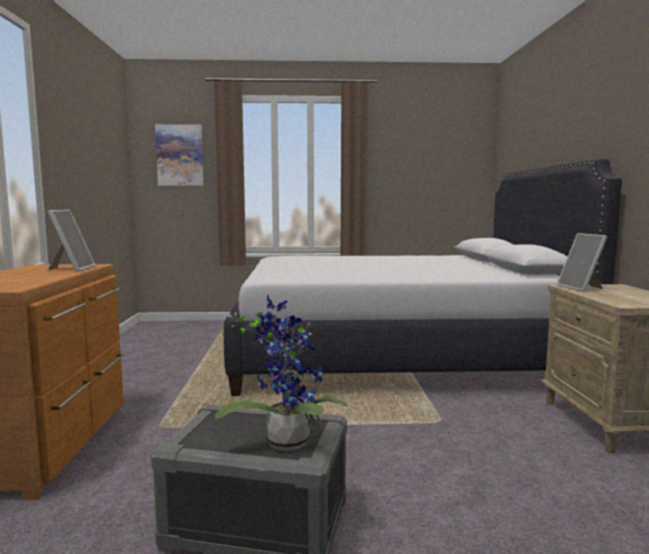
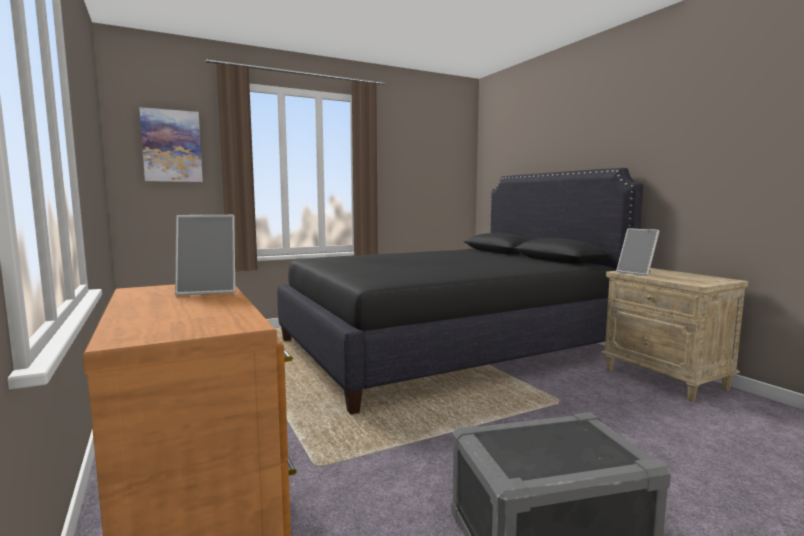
camera: 25 degrees left, 0 degrees up
picture frame [48,210,96,272] -> picture frame turned 105 degrees clockwise [175,215,235,296]
potted plant [215,295,348,451] -> none
white bed [224,159,622,396] -> black bed [277,168,643,414]

